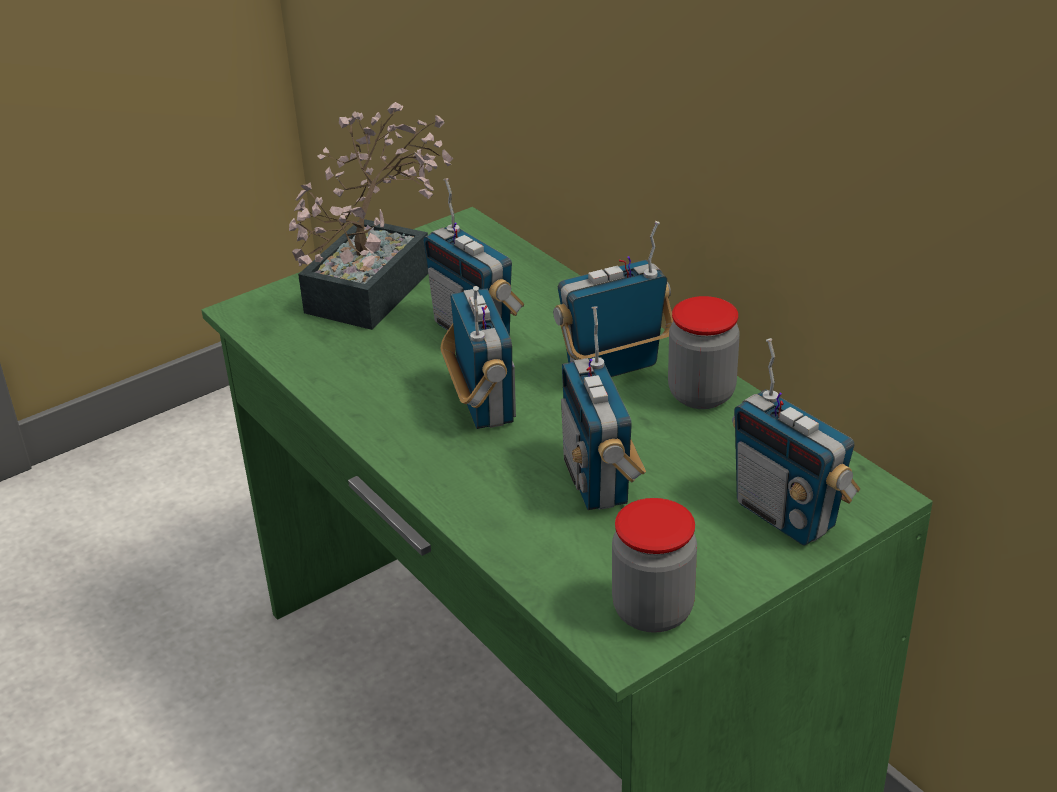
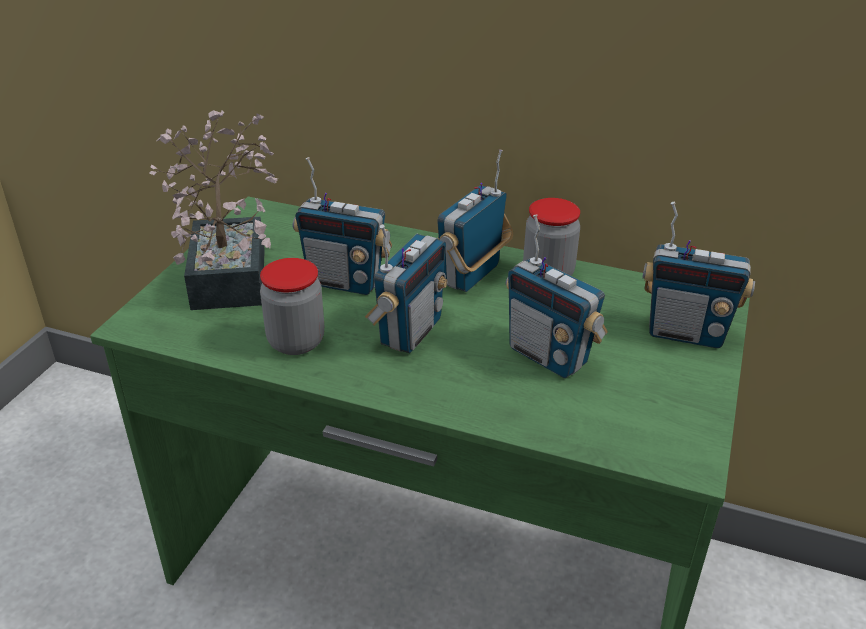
camera: 35 degrees left, 0 degrees up
radio [441,286,516,429] -> radio turned 75 degrees clockwise [365,224,448,353]
jar [612,498,697,633] -> jar moved to [260,258,324,355]

